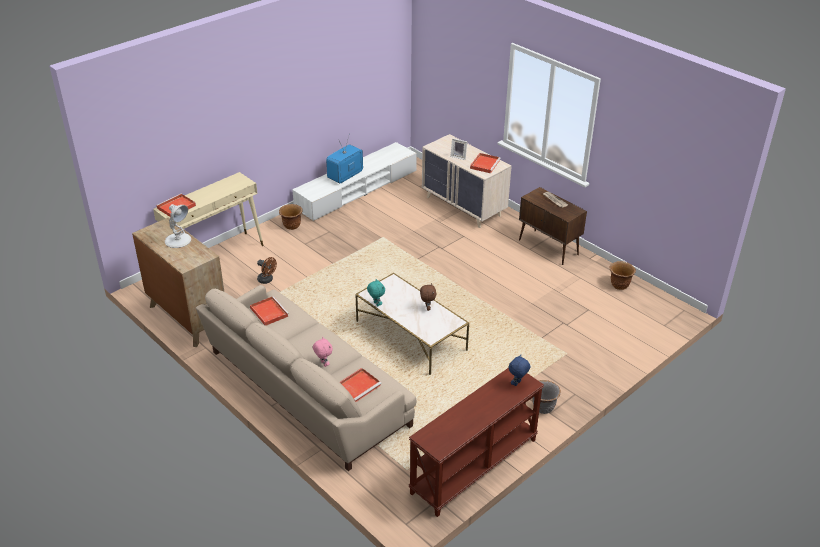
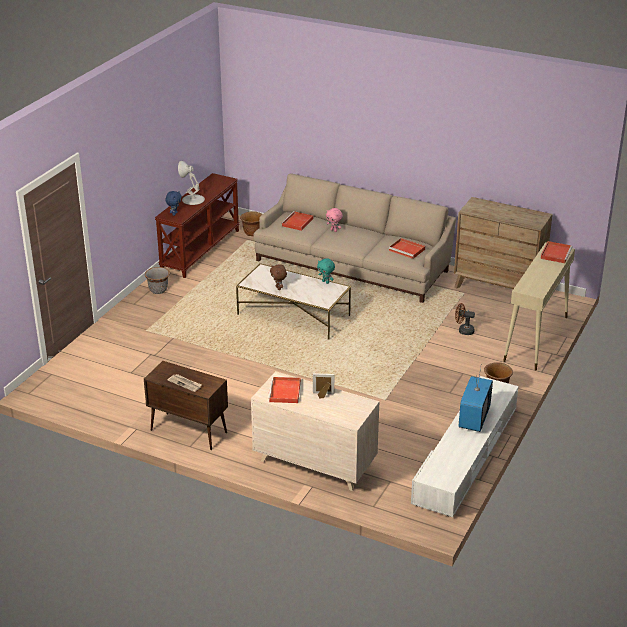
camera: 160 degrees right, 5 degrees down
white table lamp [165,204,191,248] -> white table lamp moved to [178,161,205,205]
brown planter [609,261,636,290] -> brown planter moved to [240,211,262,236]

